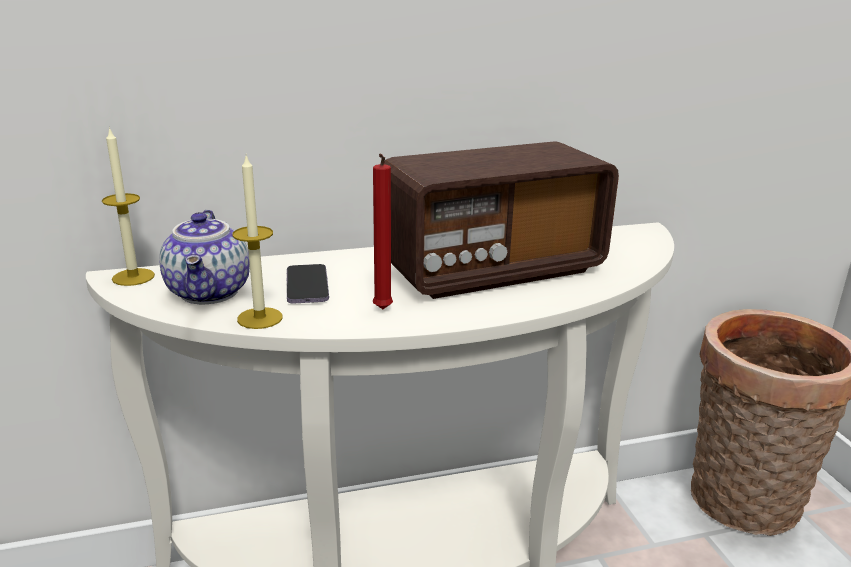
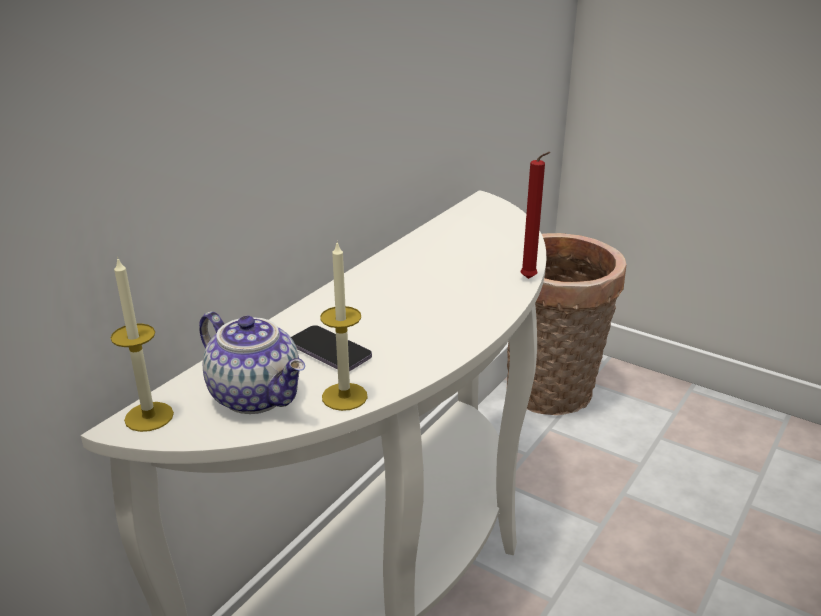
camera: 40 degrees left, 5 degrees up
red candle [373,153,393,309] -> red candle moved to [521,152,551,279]
radio [384,141,619,299] -> none

